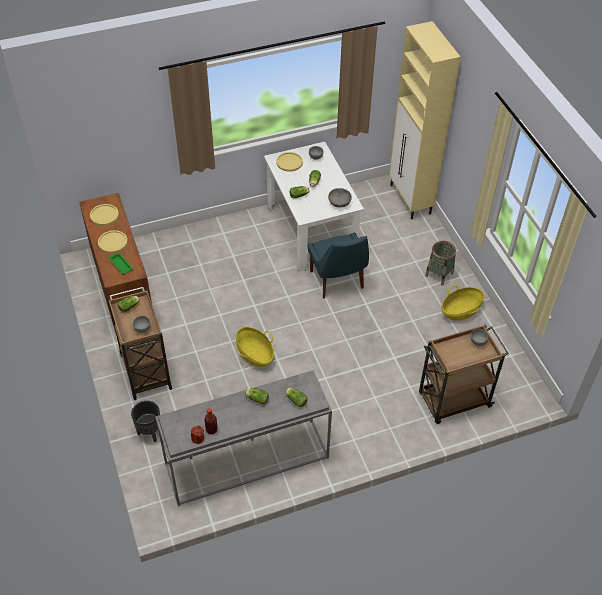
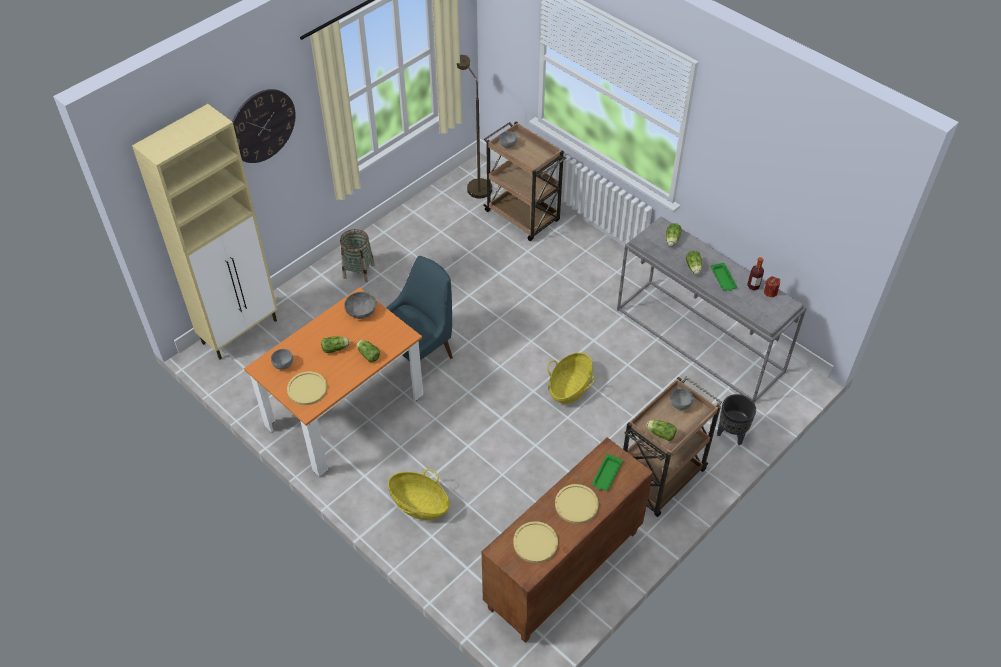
camera: 115 degrees left, 0 degrees up
white dining table [264,142,364,271] -> orange dining table [244,287,423,477]
basket [441,285,484,321] -> basket moved to [388,469,450,520]
none -> wall clock [232,89,296,163]
none -> brown floor lamp [457,55,492,198]
none -> green tray [710,263,737,291]

